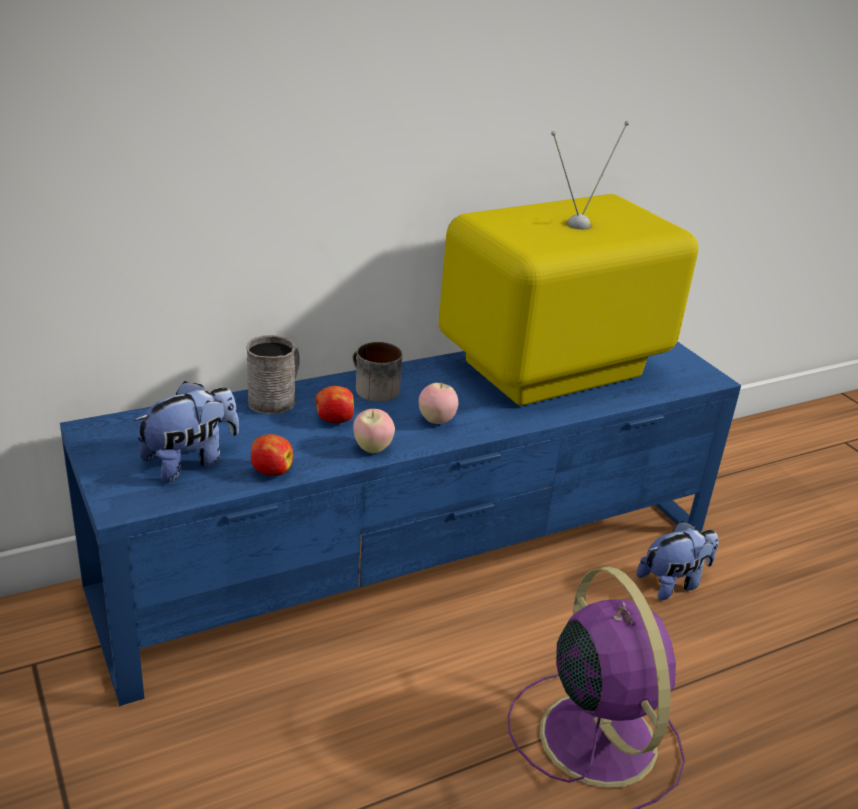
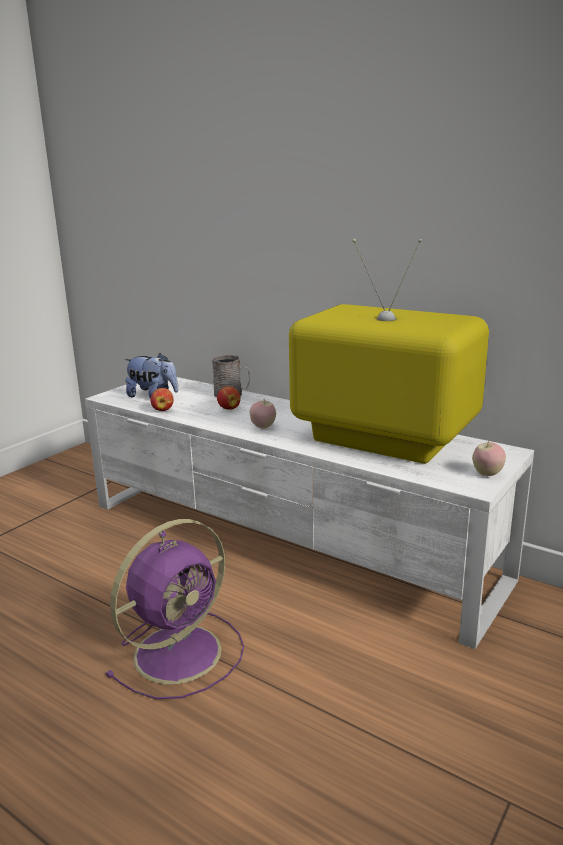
camera: 65 degrees right, 10 degrees down
blue tv stand [60,341,741,706] -> white tv stand [85,377,534,649]
mug [353,342,402,402] -> none
apple [353,409,395,453] -> apple moved to [472,440,506,476]
plush toy [636,521,719,600] -> none

